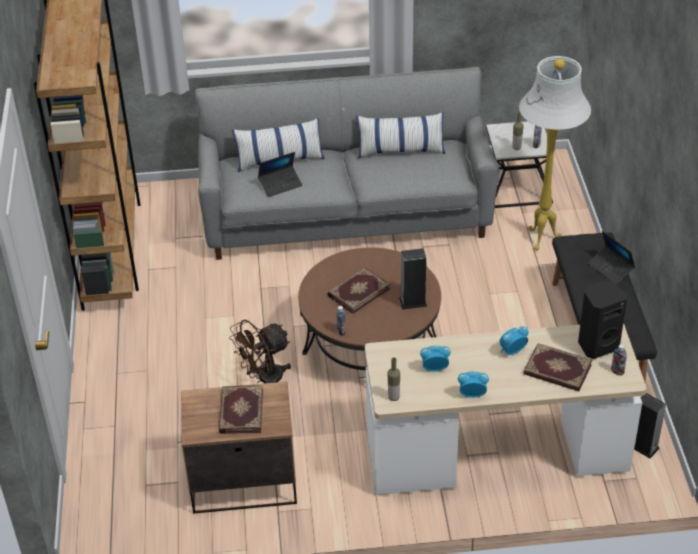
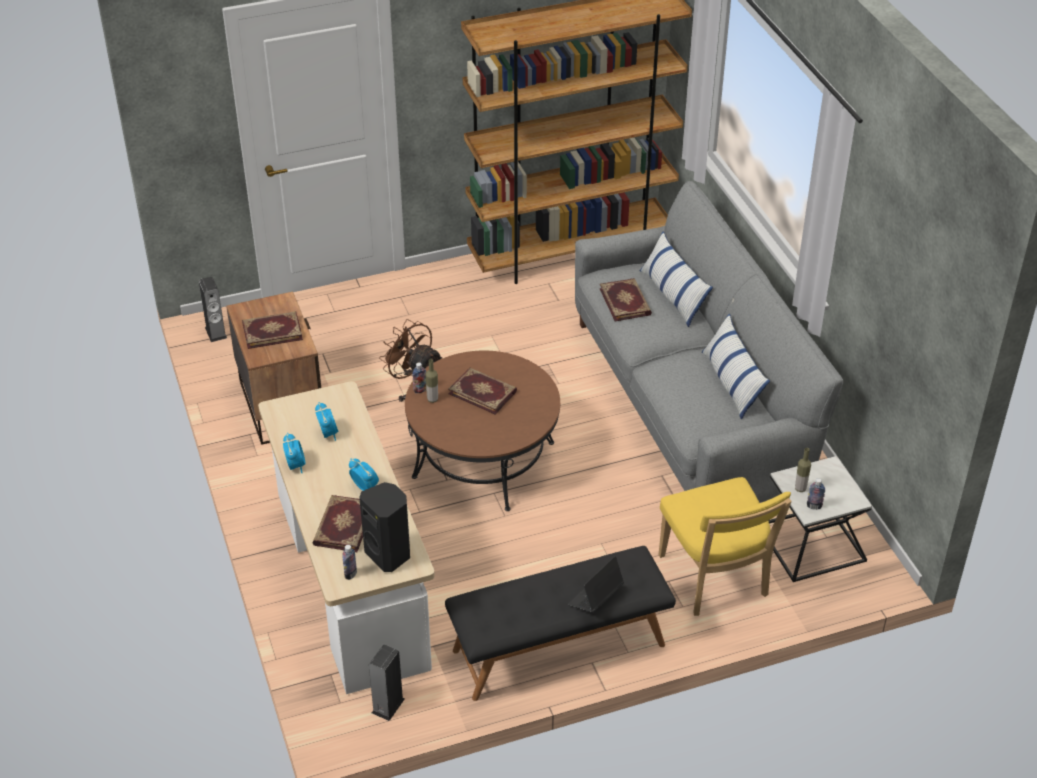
camera: 75 degrees right, 0 degrees up
laptop [258,152,303,197] -> book [600,278,652,321]
bottle [387,358,400,401] -> bottle moved to [425,359,438,403]
speaker [399,248,427,310] -> speaker moved to [199,277,227,342]
white floor lamp [519,56,591,250] -> yellow chair [659,477,792,616]

